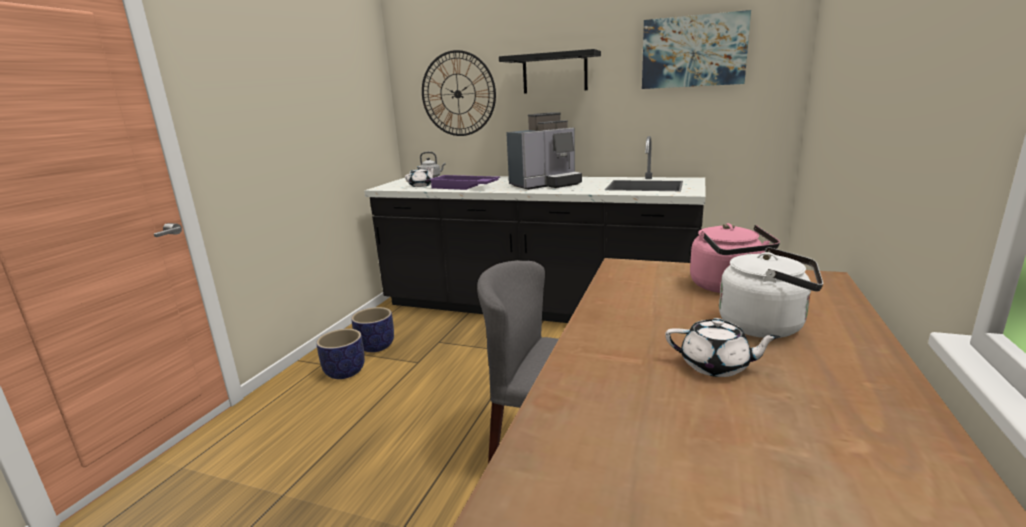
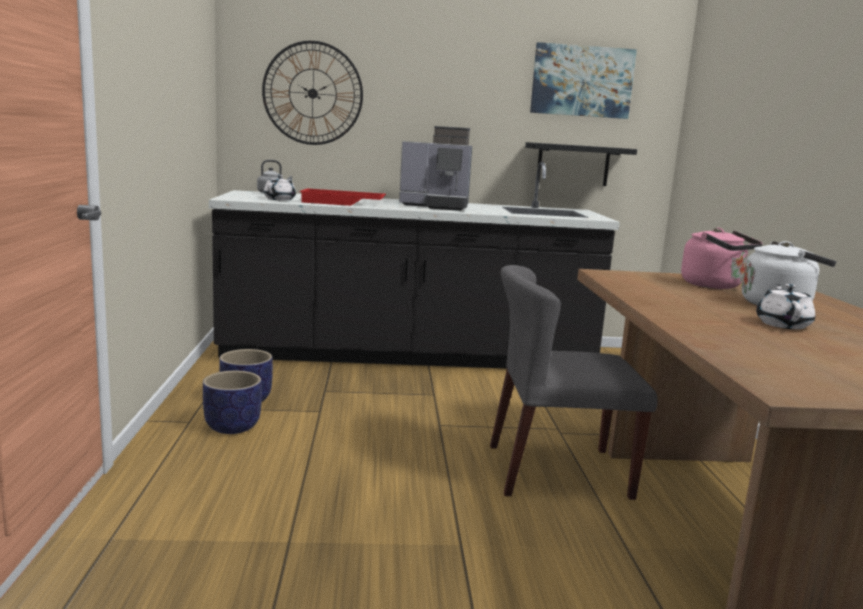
camera: 25 degrees left, 5 degrees down
purple tray [429,175,500,190] -> red tray [299,189,386,206]
black shelf [499,49,601,94] -> black shelf moved to [525,142,637,186]
coffee machine [506,112,582,190] -> coffee machine turned 60 degrees clockwise [399,126,472,211]
white teapot [665,318,781,377] -> white teapot turned 75 degrees counterclockwise [756,284,815,329]

